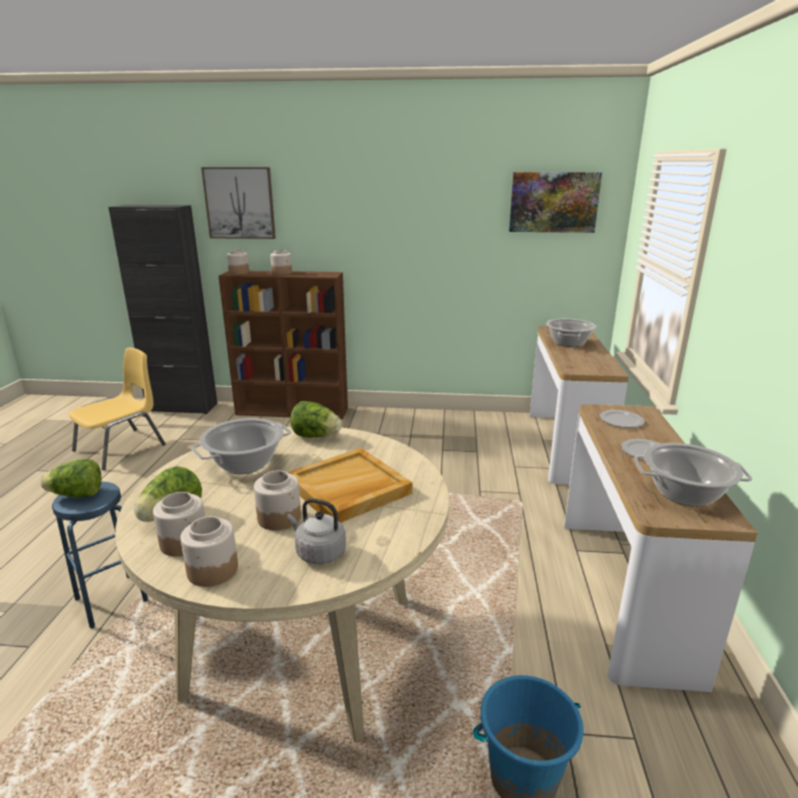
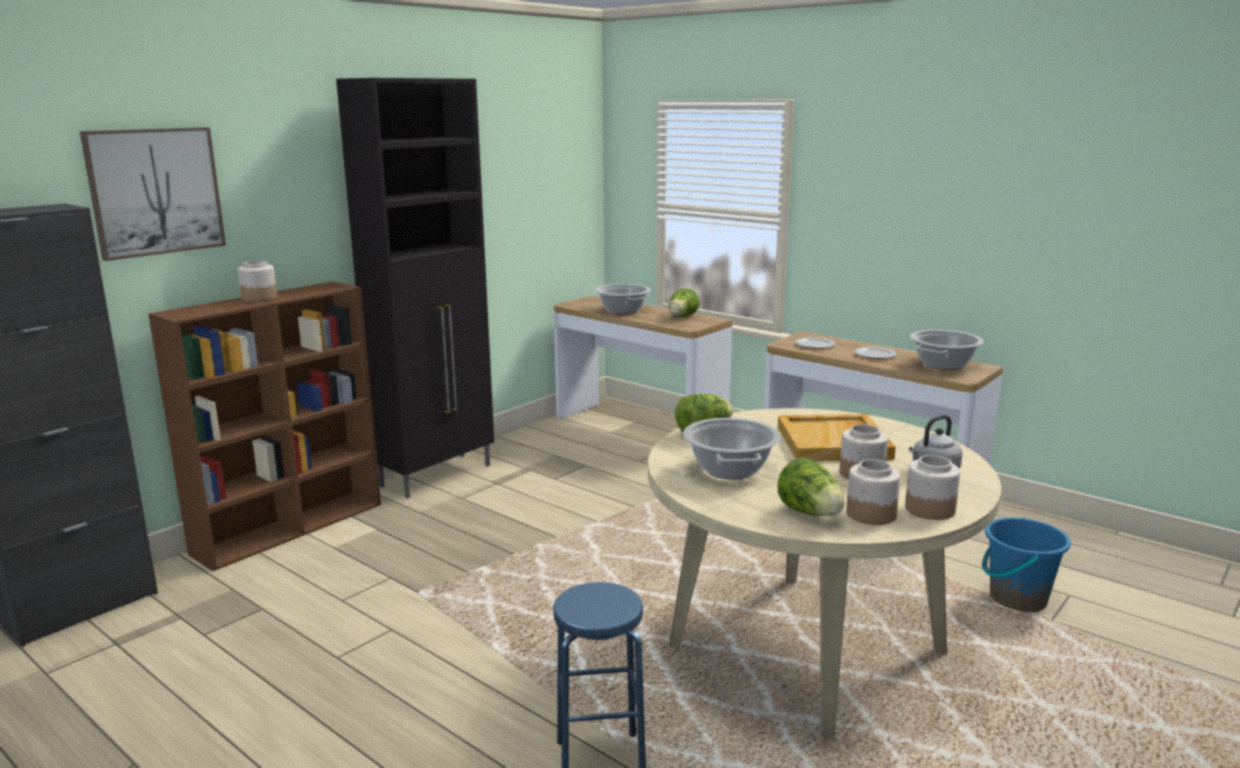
camera: 55 degrees left, 5 degrees down
lettuce [40,459,101,498] -> lettuce moved to [669,289,700,317]
yellow chair [69,348,166,470] -> none
jar [227,250,249,275] -> none
picture [509,172,602,233] -> none
none -> black cabinet [336,78,494,499]

